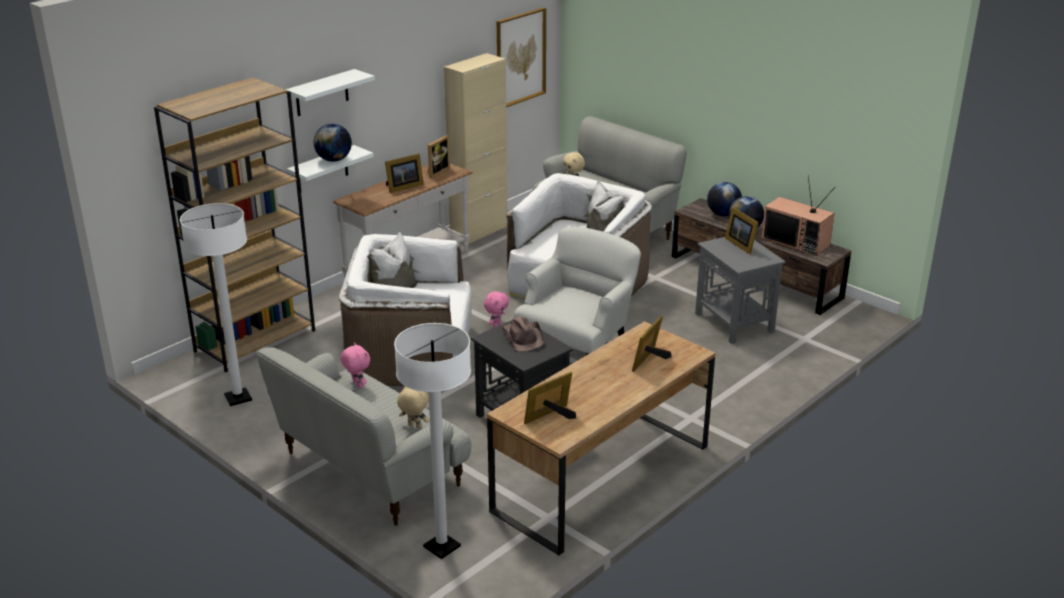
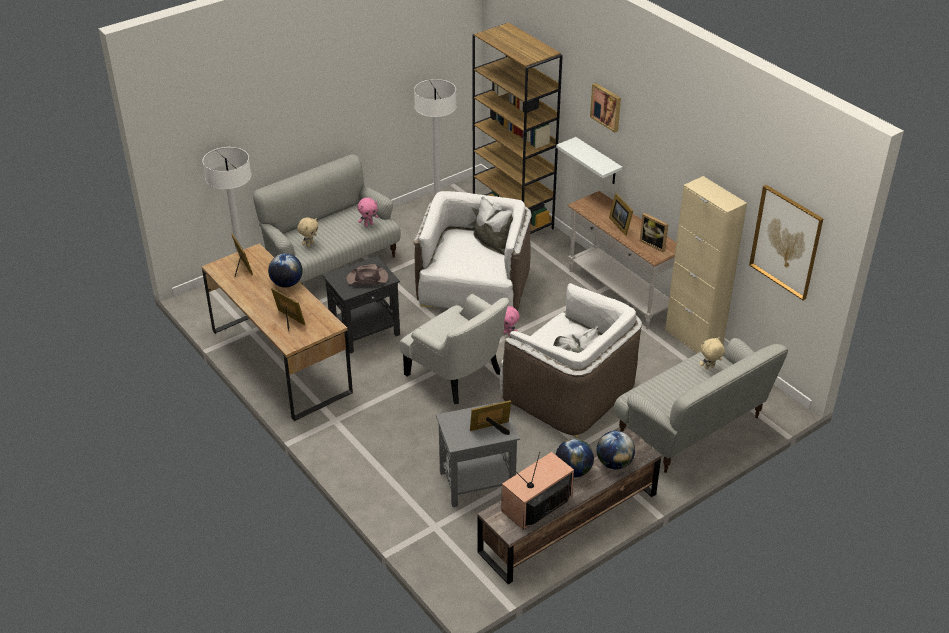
camera: 100 degrees right, 10 degrees up
white shelf [286,69,375,116] -> picture [590,83,621,133]
globe [314,124,352,162] -> globe moved to [268,253,303,288]

